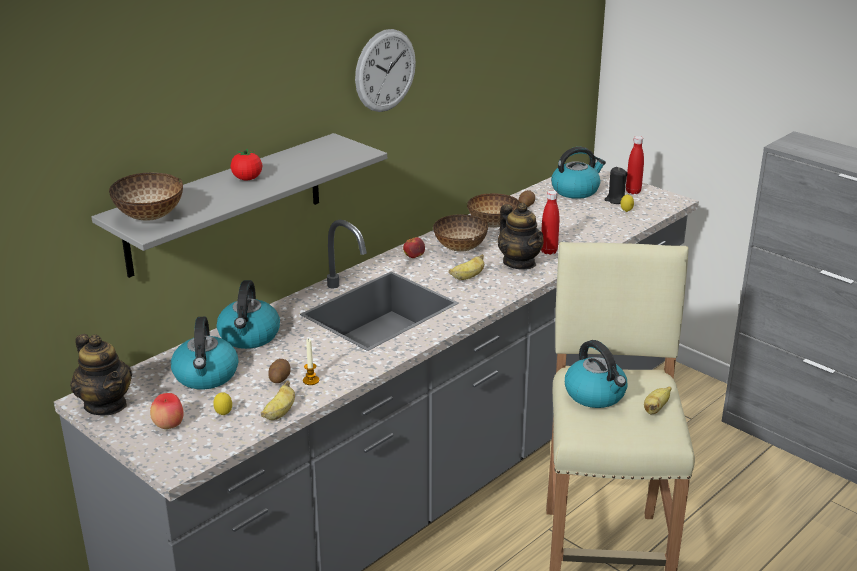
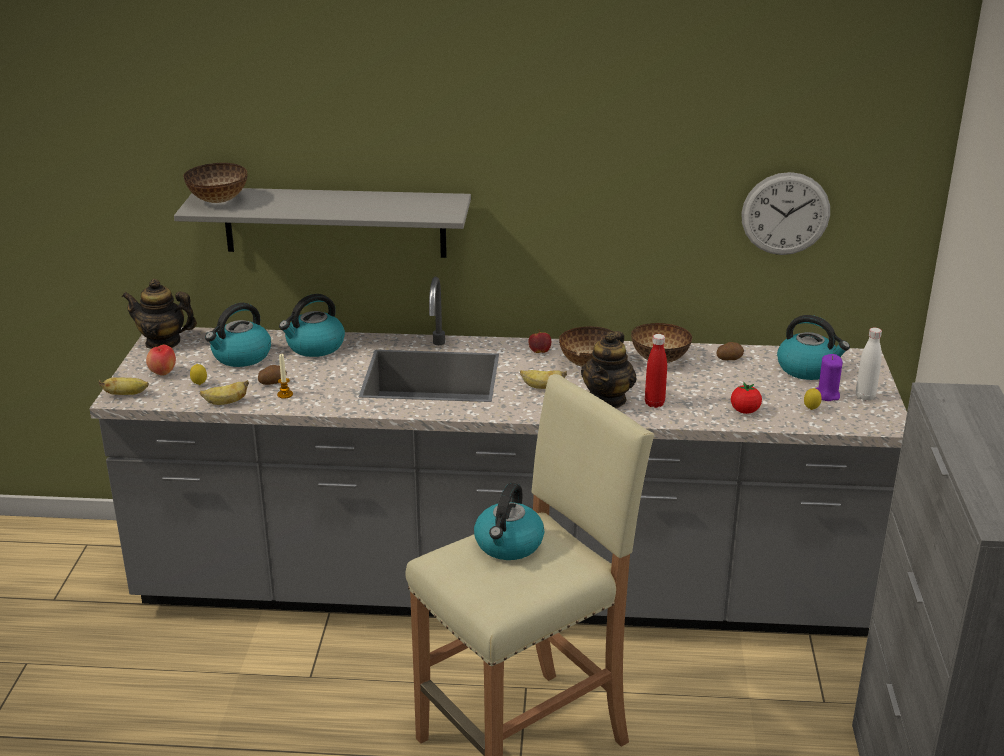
camera: 50 degrees right, 0 degrees up
teapot [70,334,132,415] -> teapot turned 90 degrees clockwise [122,279,197,349]
tomato [231,149,262,181] -> tomato moved to [731,382,762,414]
wall clock [355,29,416,112] -> wall clock moved to [741,172,830,255]
black candle [604,167,628,204] -> purple candle [815,354,843,401]
red bottle [626,136,644,194] -> white bottle [856,328,882,401]
banana [644,387,671,414] -> banana moved to [99,377,149,395]

